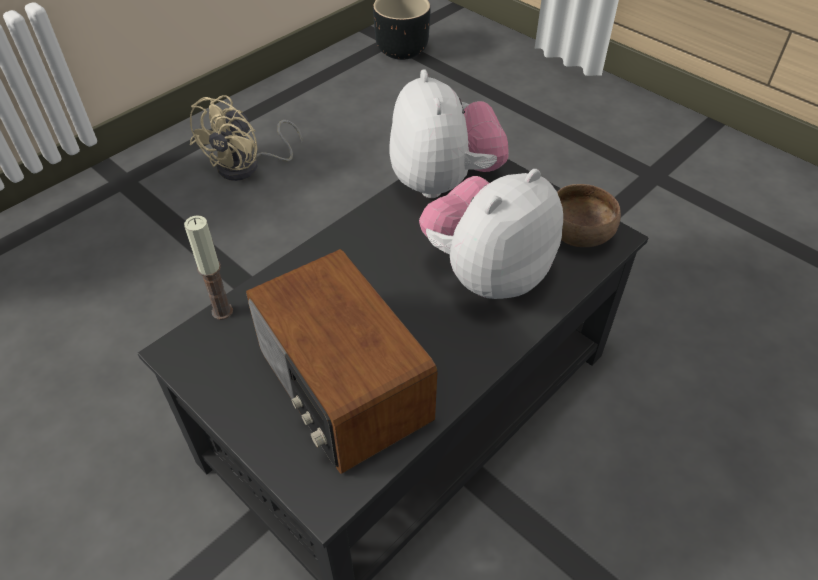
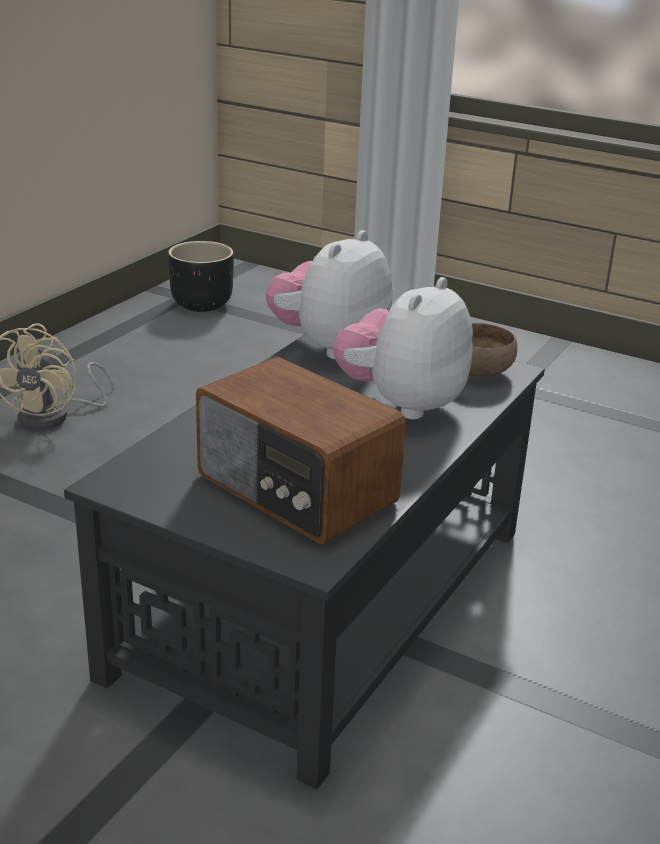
camera: 15 degrees left, 20 degrees down
candle [184,215,233,320] -> none
plush toy [389,69,509,198] -> plush toy turned 120 degrees counterclockwise [266,230,392,359]

